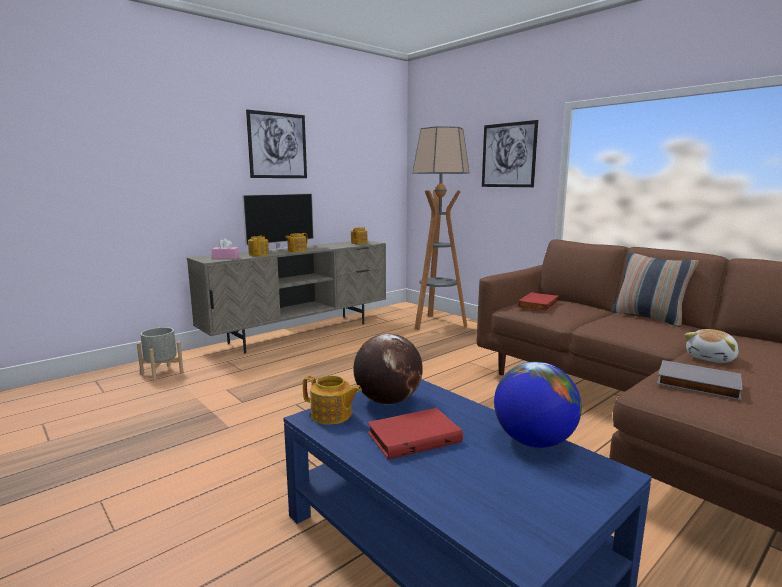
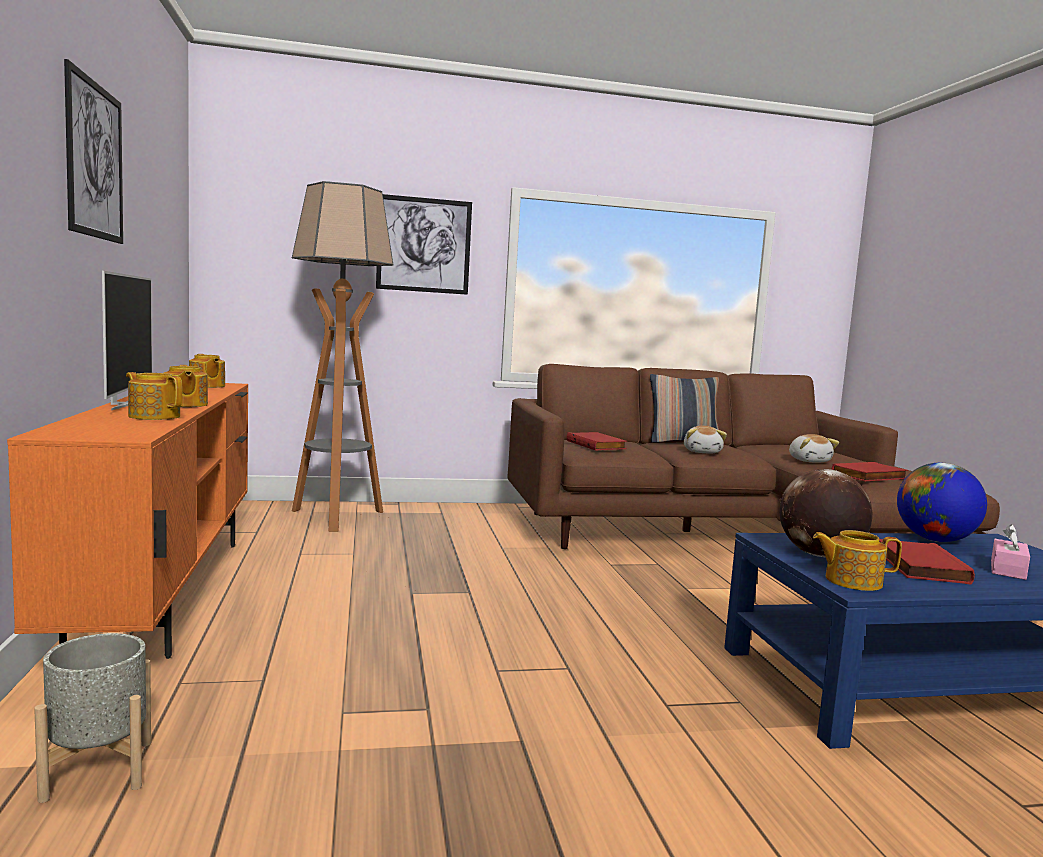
camera: 60 degrees left, 5 degrees down
beige tv stand [187,241,386,353] -> orange tv stand [7,383,248,659]
pink tissue box [212,238,239,259] -> pink tissue box moved to [991,524,1030,580]
teapot [303,376,362,425] -> teapot turned 135 degrees counterclockwise [813,530,902,591]
grey book [657,360,743,401] -> red book [832,462,908,481]
none -> plush toy [684,426,727,453]

